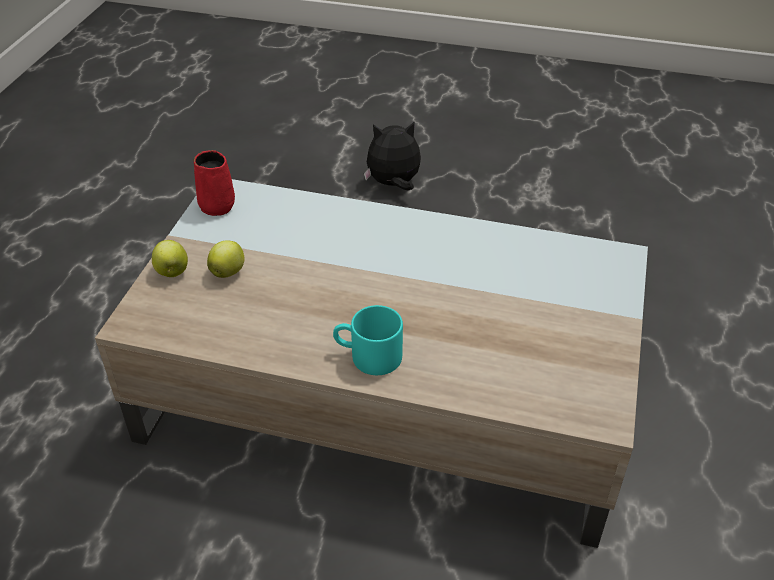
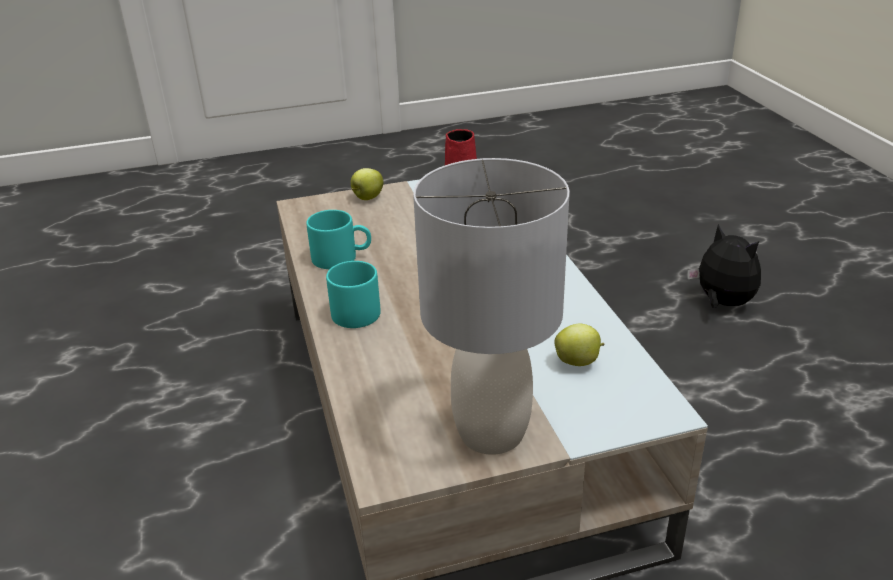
camera: 60 degrees right, 10 degrees down
apple [207,240,245,278] -> apple moved to [554,324,605,366]
none -> turquoise mug [306,210,371,269]
none -> grey table lamp [413,158,570,455]

